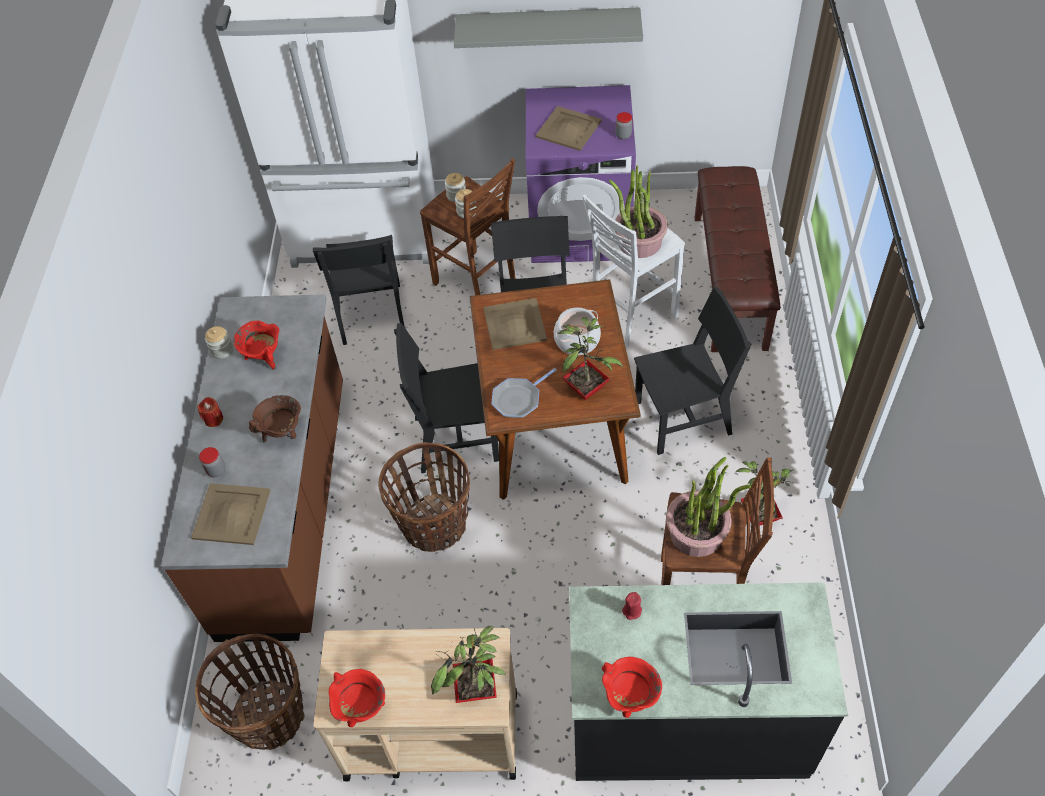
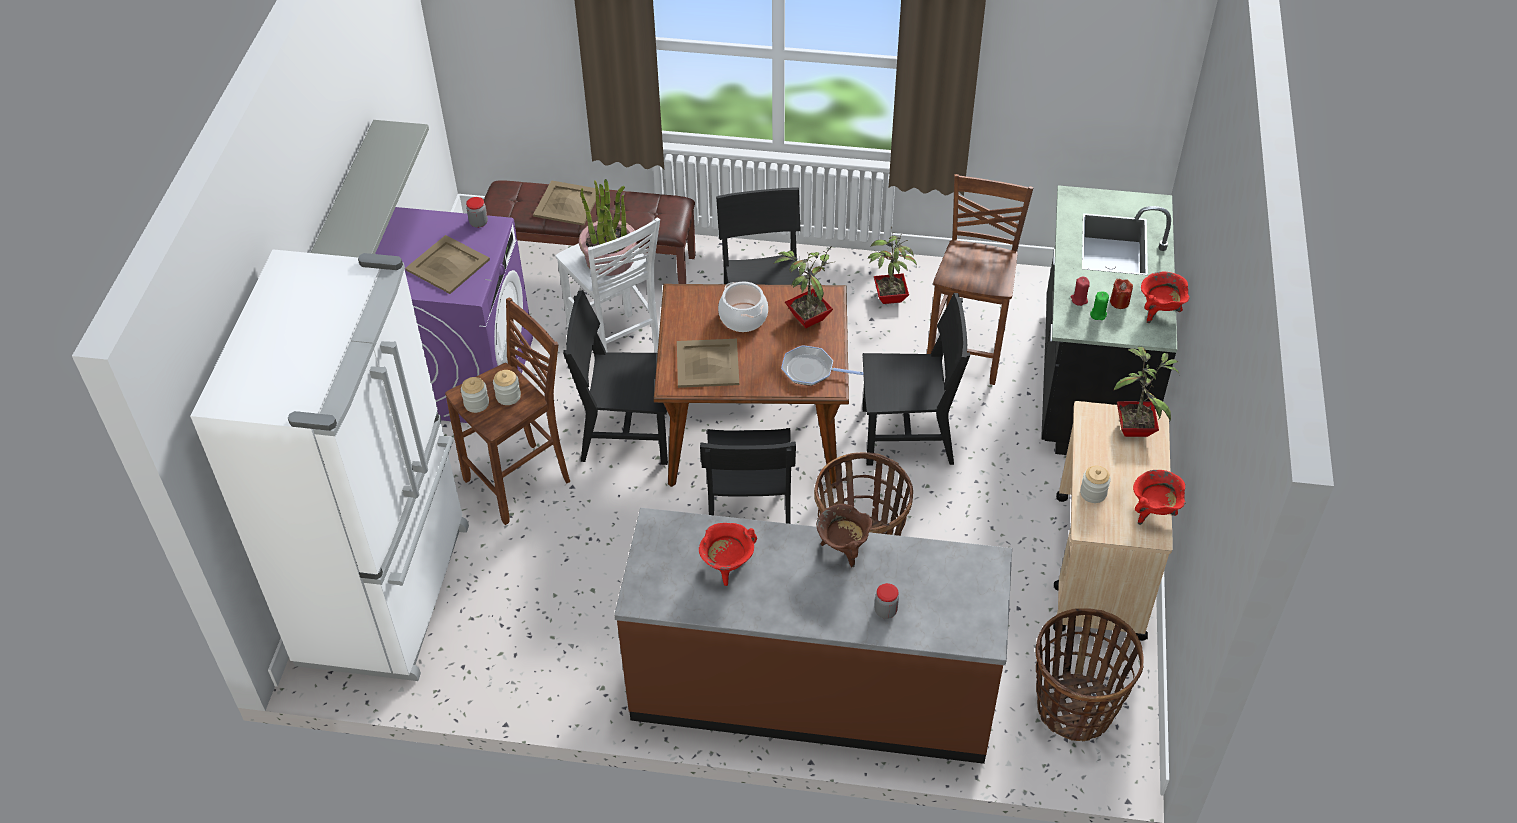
camera: 85 degrees left, 5 degrees down
beige tray [191,483,270,545] -> beige tray moved to [533,180,600,226]
red candle [197,397,223,427] -> red candle moved to [1110,279,1133,309]
jar [205,326,234,359] -> jar moved to [1080,466,1111,503]
black chair [313,235,404,345] -> black chair moved to [863,293,970,466]
frying pan [492,368,556,418] -> frying pan turned 135 degrees clockwise [781,345,864,386]
potted plant [666,457,751,557] -> none
none -> green candle [1090,292,1109,320]

